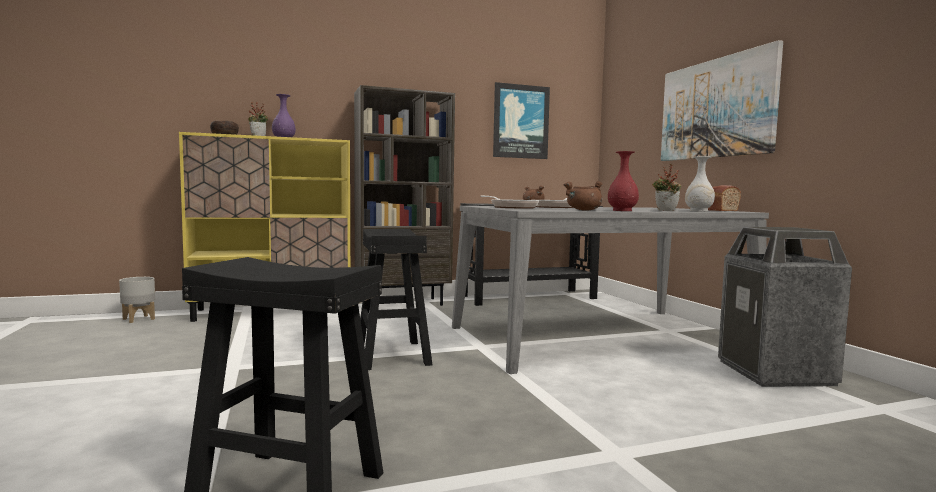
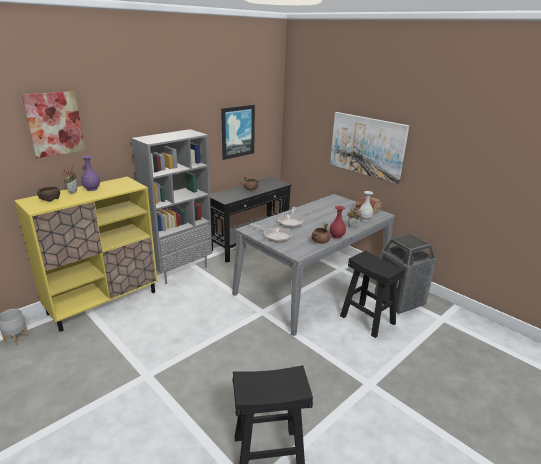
camera: 25 degrees left, 20 degrees up
brown bookcase [354,85,455,310] -> grey bookcase [131,129,212,284]
black stool [360,229,432,370] -> black stool moved to [340,251,406,338]
none -> picture [22,91,85,158]

